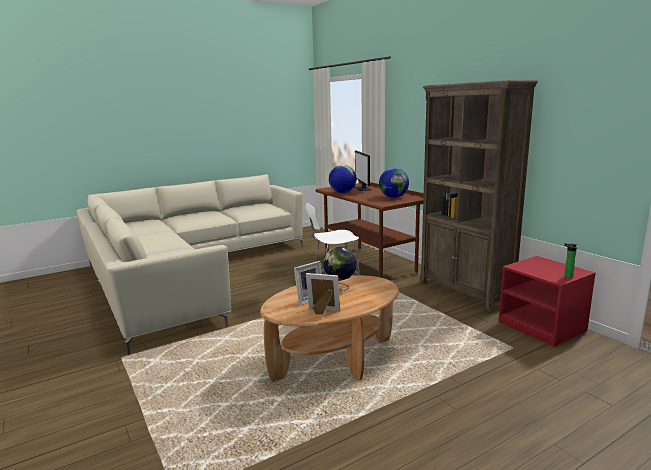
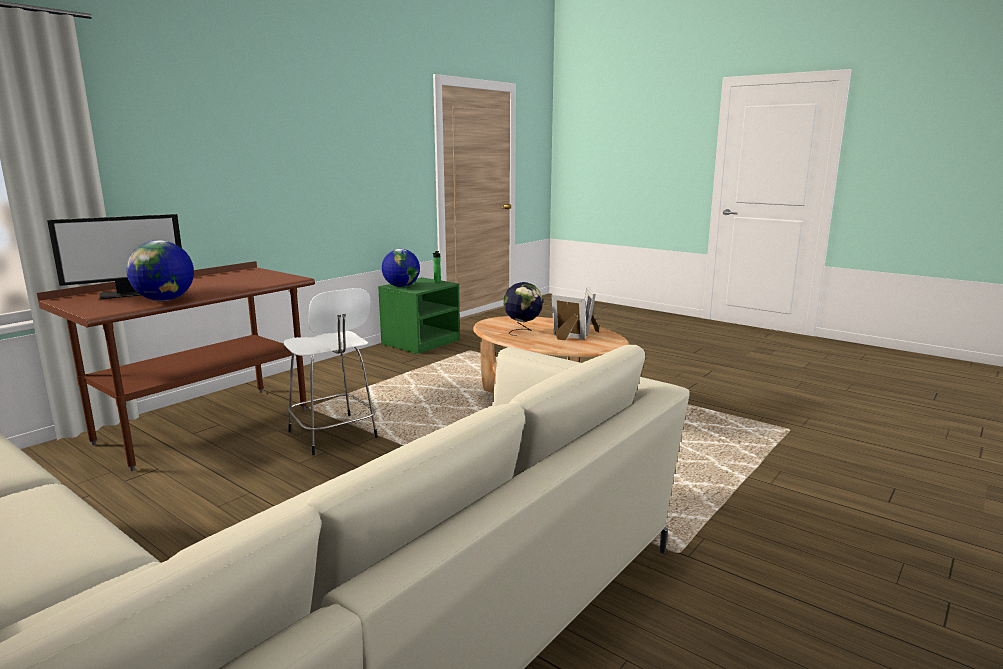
camera: 110 degrees left, 0 degrees up
globe [379,168,409,198] -> globe moved to [382,249,420,287]
brown bookcase [420,80,538,313] -> none
red nightstand [498,256,596,347] -> green nightstand [378,277,460,354]

